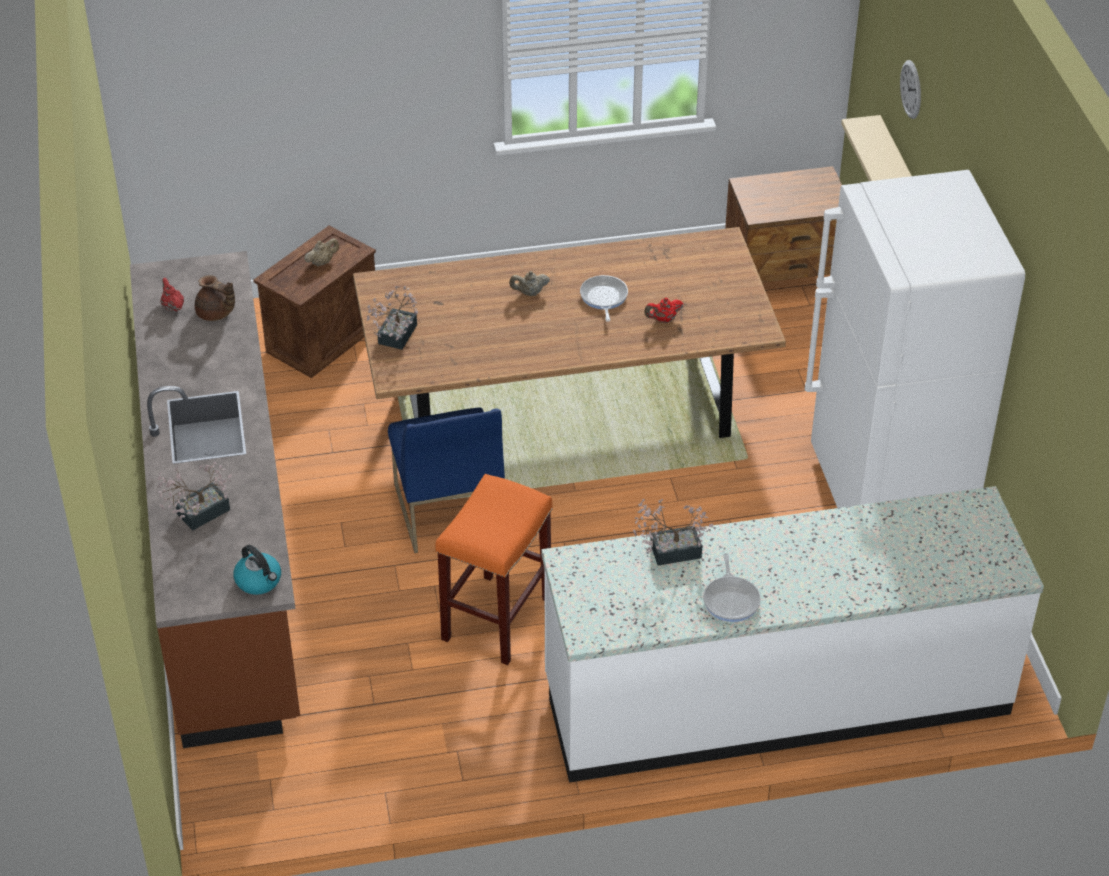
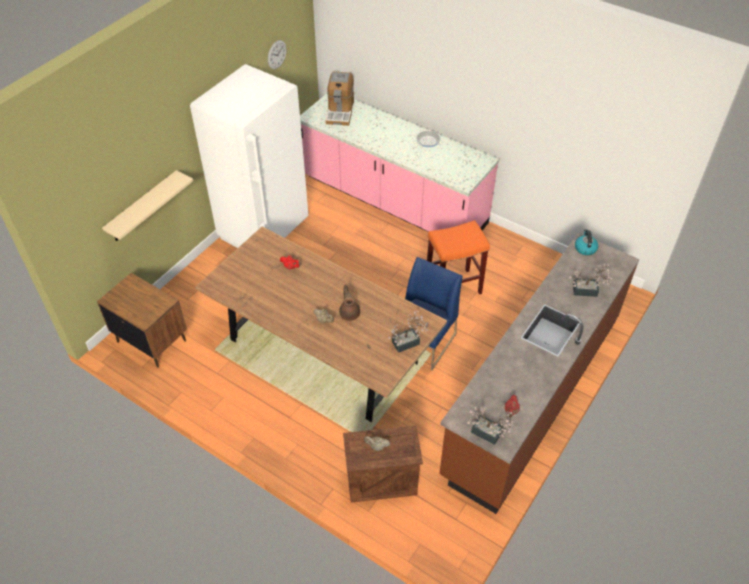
camera: 135 degrees left, 5 degrees up
brown teapot [195,275,235,321] -> brown teapot moved to [339,285,360,321]
white counter [541,486,1044,783] -> pink counter [300,94,499,232]
frying pan [580,275,628,322] -> none
potted plant [633,499,713,565] -> potted plant moved to [467,406,516,445]
wall clock [900,60,921,119] -> wall clock moved to [268,40,287,69]
none -> coffee machine [326,72,354,126]

